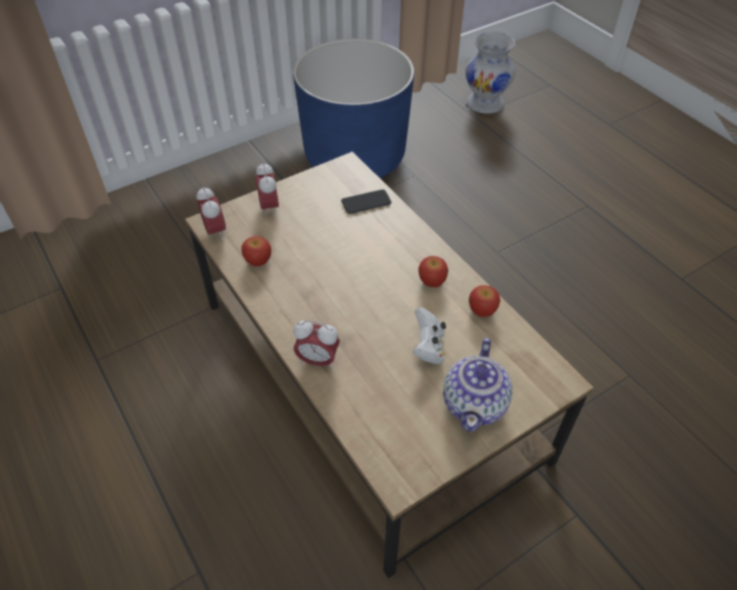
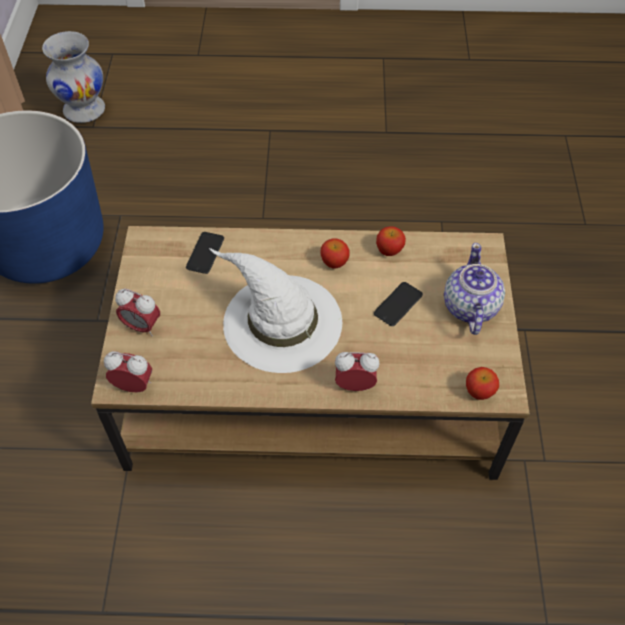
camera: 55 degrees left, 5 degrees up
apple [242,236,271,266] -> apple moved to [466,367,499,400]
alarm clock [293,320,340,369] -> alarm clock turned 135 degrees counterclockwise [335,352,379,391]
white game controller [413,307,446,364] -> phone [374,282,423,326]
teapot [443,338,512,432] -> teapot turned 135 degrees counterclockwise [444,243,505,335]
none -> white hat [209,248,342,373]

